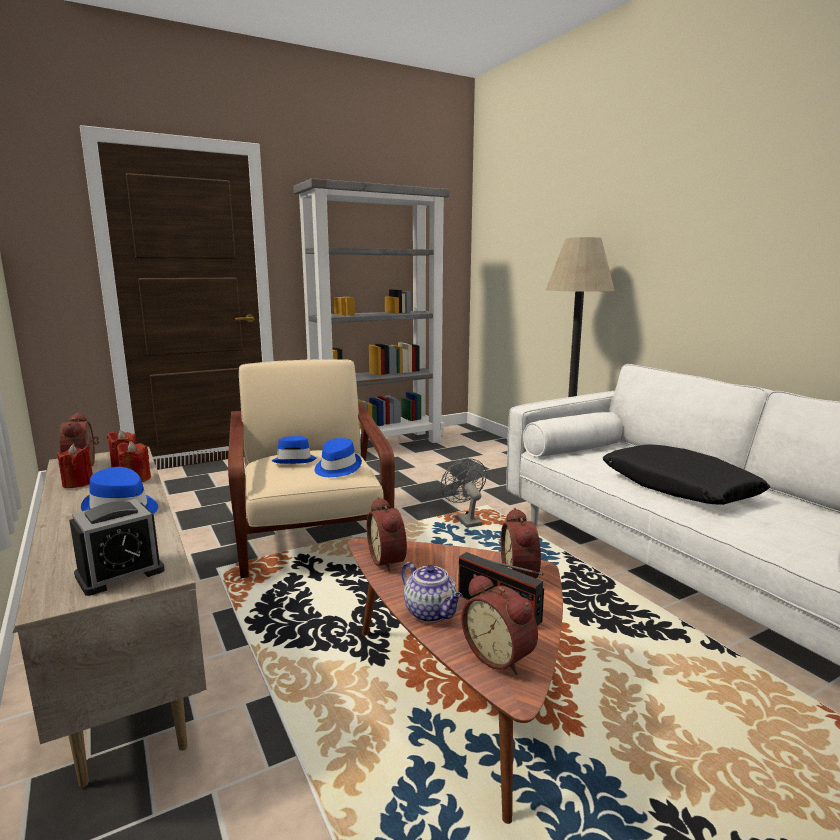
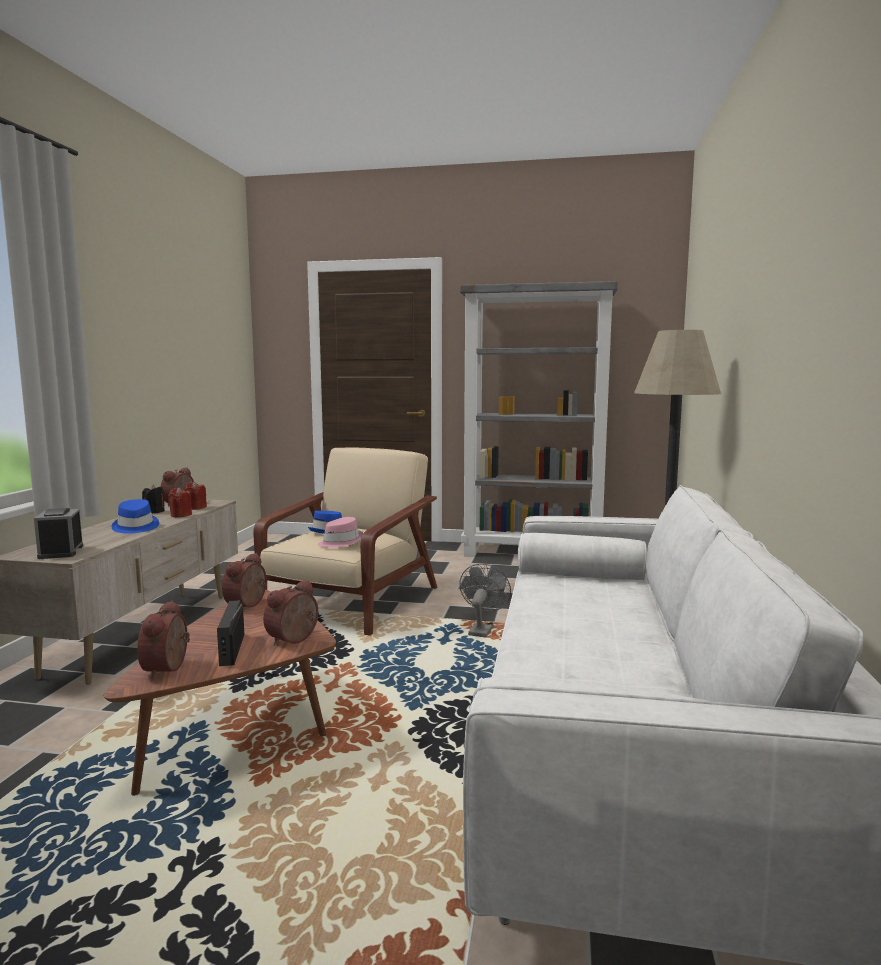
camera: 40 degrees right, 5 degrees down
red candle [57,444,93,488] -> black candle [142,484,165,513]
alarm clock [69,499,165,596] -> alarm clock turned 75 degrees clockwise [34,508,83,559]
blue hat [315,438,362,477] -> pink hat [318,517,363,548]
teapot [401,562,463,622] -> none
black pillow [603,444,771,505] -> none

